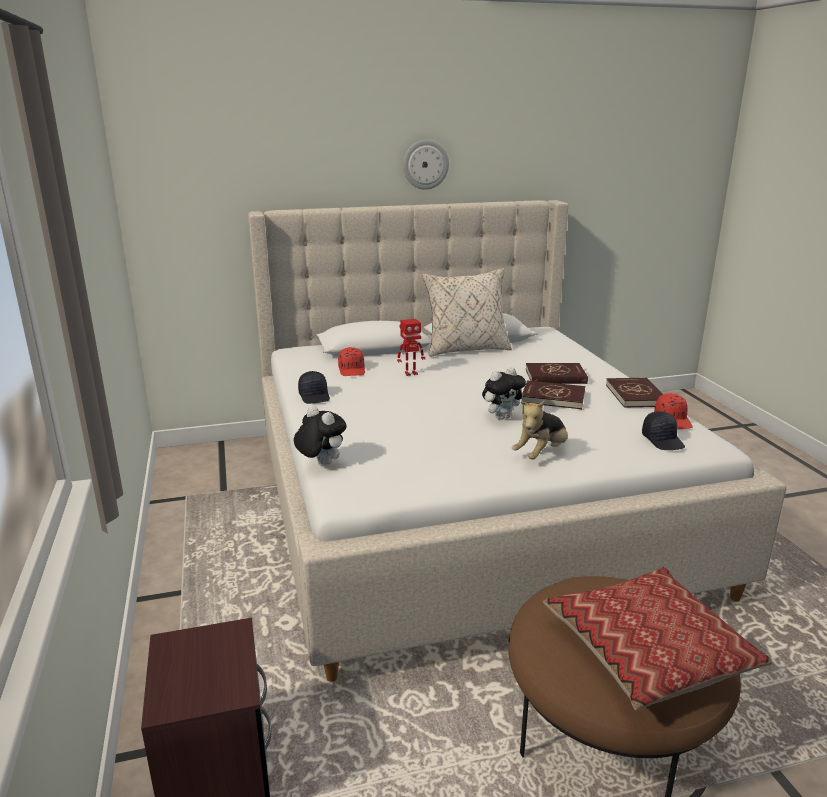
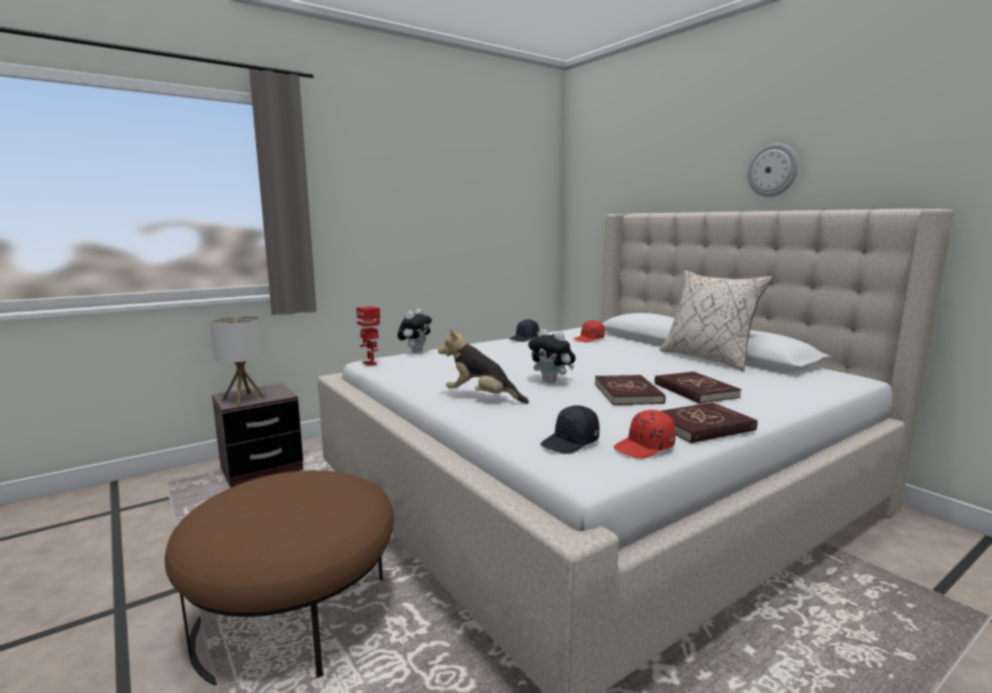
camera: 70 degrees right, 10 degrees down
toy robot [397,319,425,376] -> toy robot moved to [356,306,380,366]
pillow [543,567,772,711] -> none
none -> table lamp [210,316,265,406]

